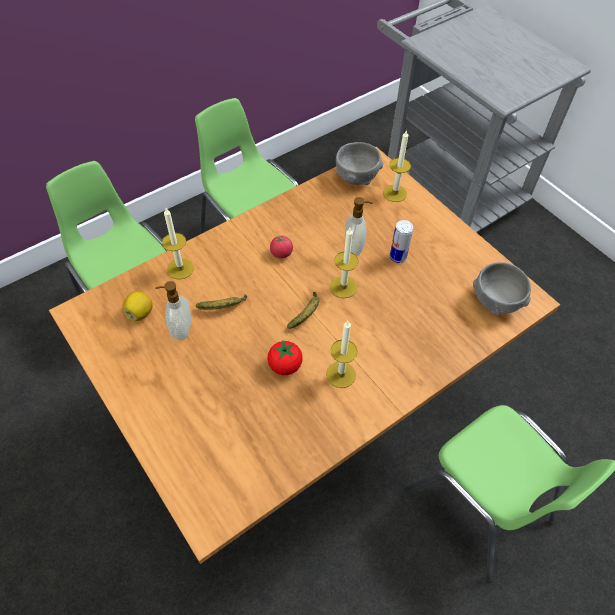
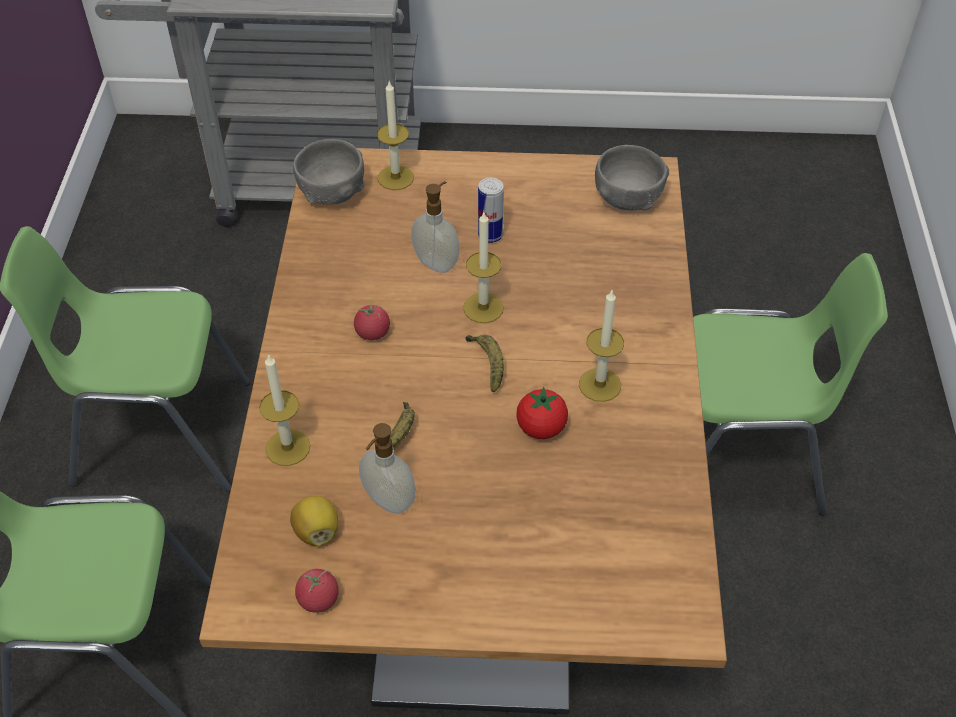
camera: 50 degrees left, 5 degrees down
none -> tomato [295,569,339,613]

